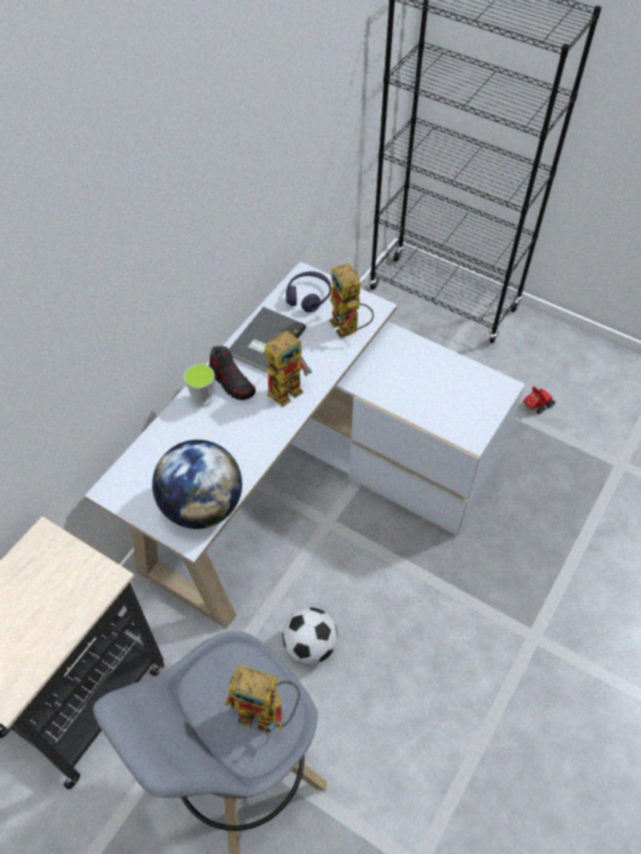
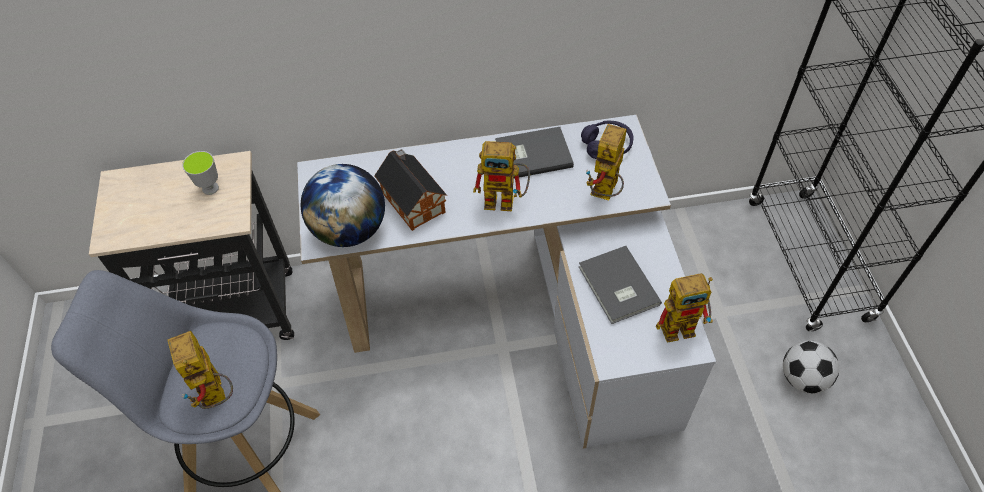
camera: 50 degrees right, 0 degrees up
cup [184,364,215,407] -> cup moved to [182,151,219,195]
shoe [209,346,256,400] -> none
football [282,607,338,664] -> football moved to [783,340,839,394]
toy car [523,386,555,414] -> none
none -> toy house [374,149,447,231]
none -> grey book [579,246,662,324]
none -> toy robot [656,273,713,343]

